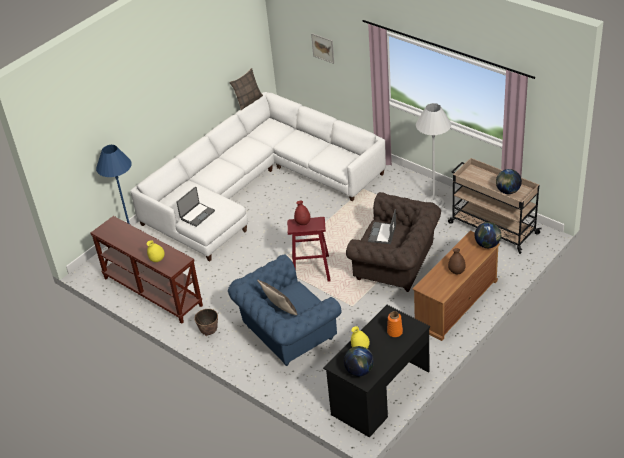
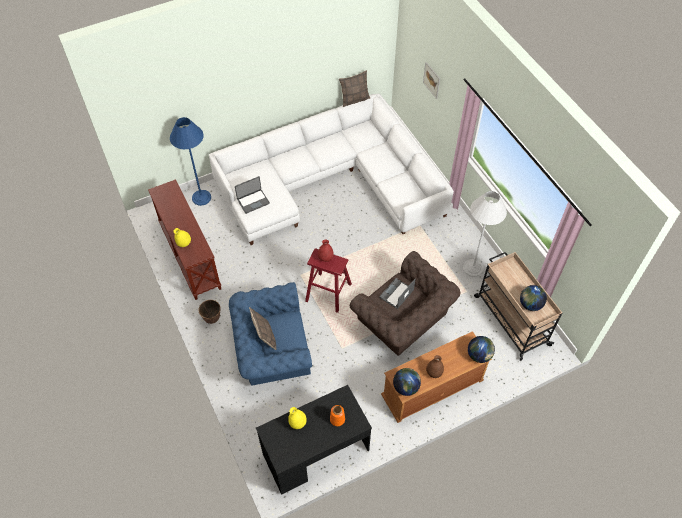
camera: 20 degrees right, 15 degrees up
globe [344,346,374,376] -> globe moved to [393,368,421,396]

